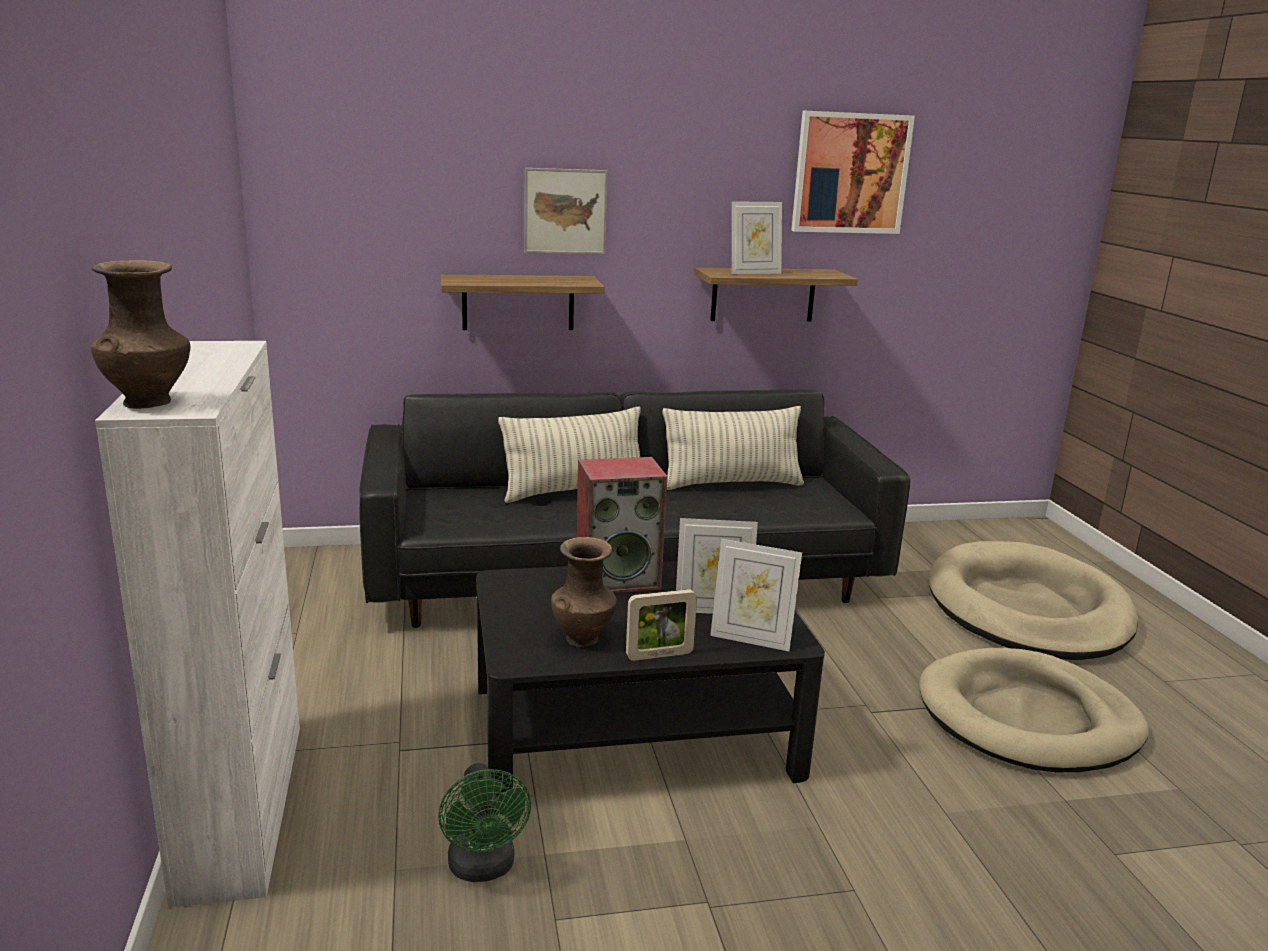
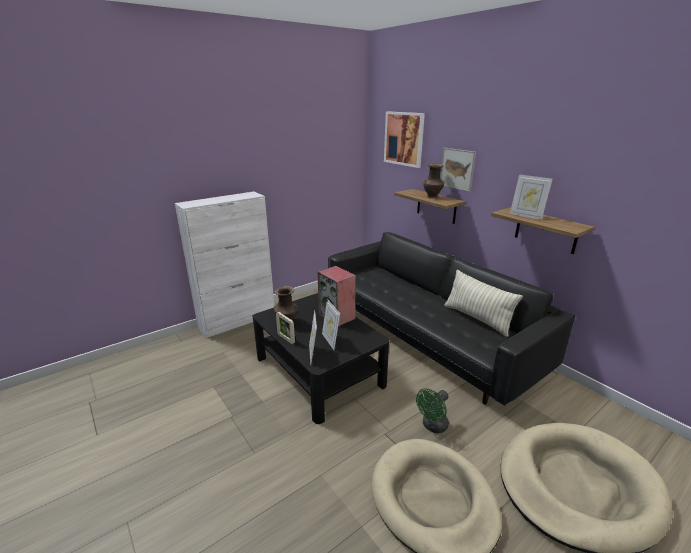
camera: 65 degrees right, 5 degrees up
brown vase [91,260,190,409] -> brown vase moved to [423,164,444,198]
green fan [438,763,531,882] -> green fan moved to [416,388,449,433]
pillow [498,407,641,503] -> none
picture [791,111,915,234] -> picture moved to [384,111,425,168]

